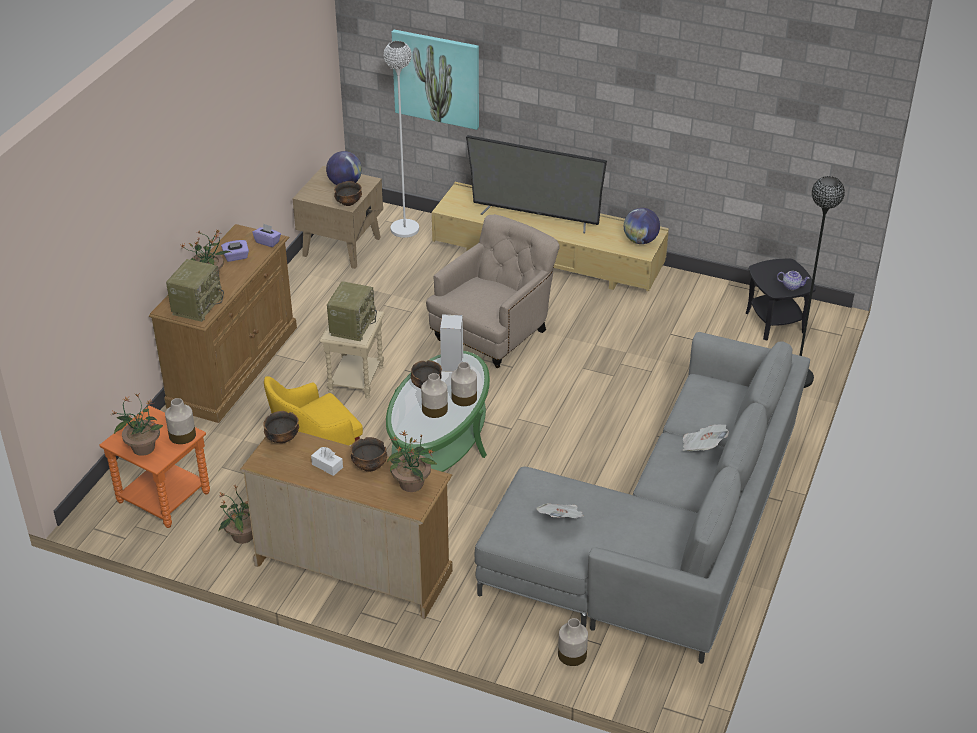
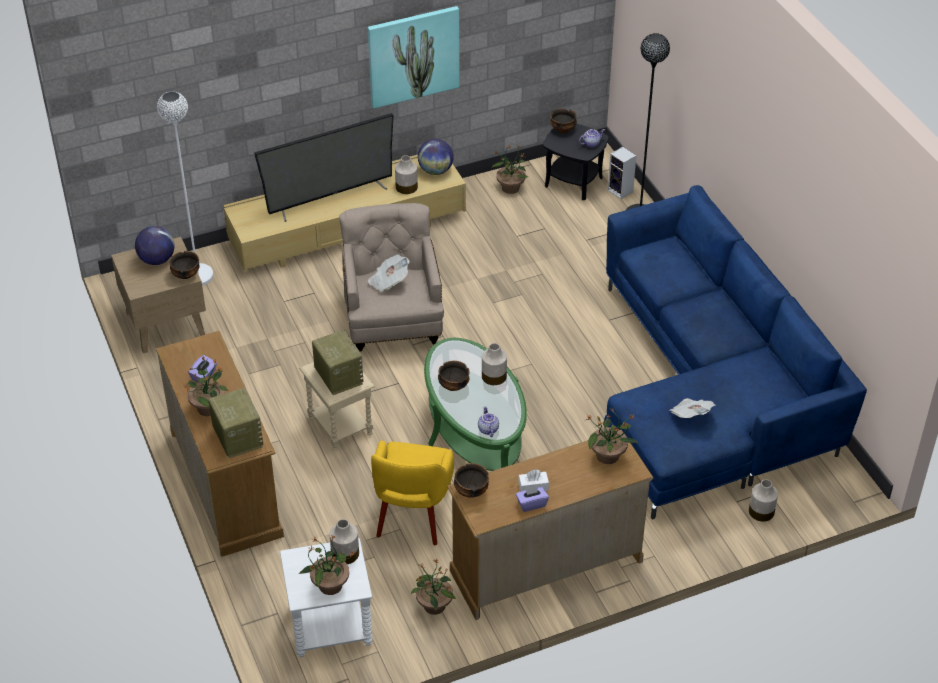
camera: 45 degrees left, 5 degrees up
orange side table [99,406,210,528] -> white side table [280,538,373,657]
purple tissue box [253,223,281,247] -> purple tissue box moved to [516,486,549,512]
bowl [351,437,387,472] -> bowl moved to [550,108,577,133]
picture [392,30,479,130] -> picture moved to [368,6,460,109]
beige vase [421,373,448,418] -> beige vase moved to [395,155,418,194]
speaker [440,315,463,372] -> speaker moved to [608,147,636,199]
grey sofa [475,332,810,664] -> blue sofa [604,185,867,519]
newspaper [683,424,729,451] -> newspaper moved to [368,254,410,292]
none -> teapot [478,406,499,437]
none -> potted plant [492,144,528,194]

